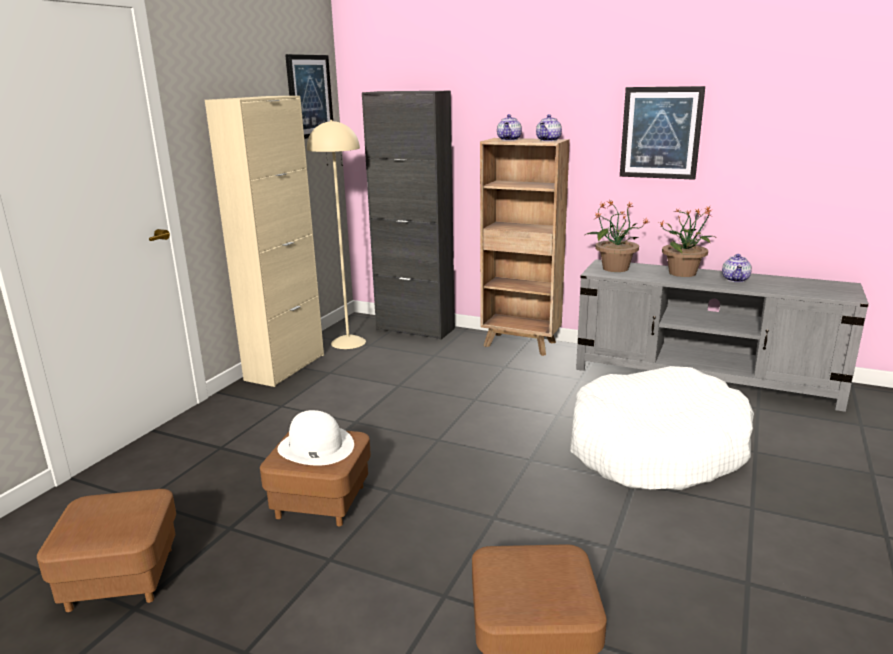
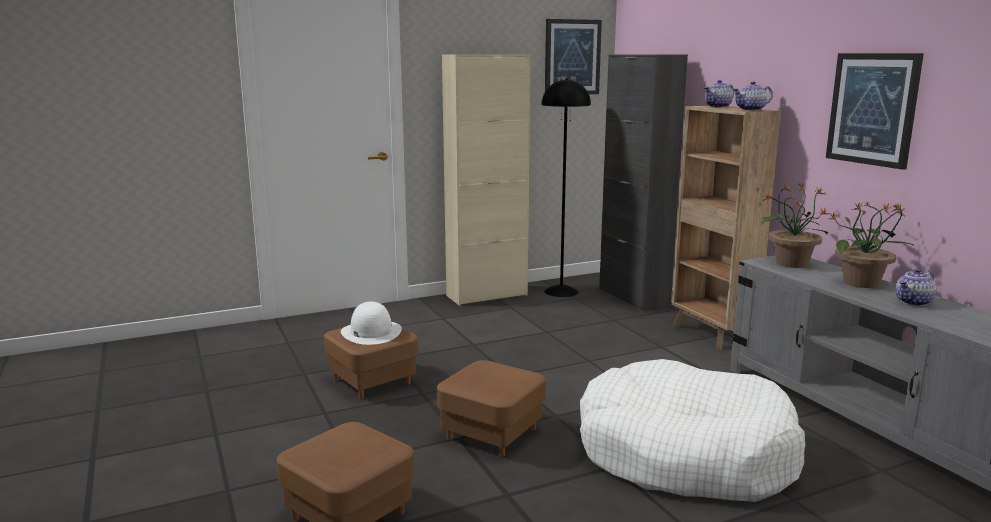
camera: 40 degrees right, 5 degrees down
brown ottoman [37,489,176,612] -> brown ottoman moved to [437,360,546,457]
beige floor lamp [307,120,366,349] -> black floor lamp [541,78,591,297]

